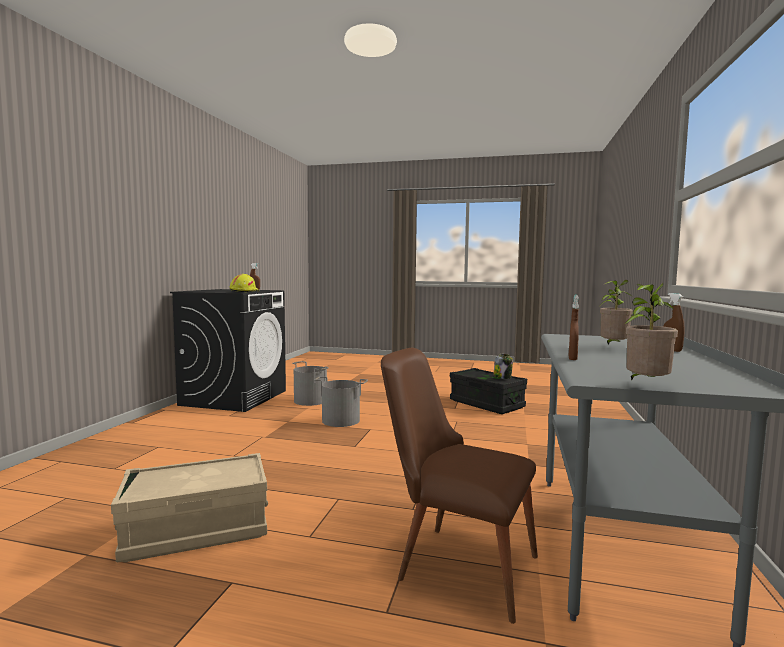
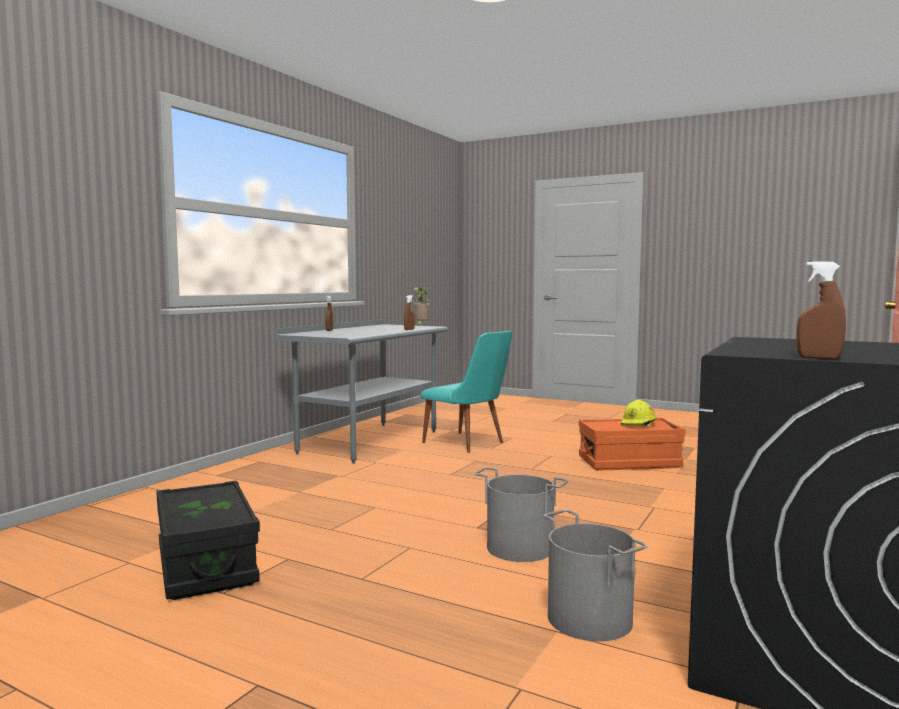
camera: 165 degrees left, 0 degrees up
beige storage box [111,453,268,563] -> orange storage box [579,418,686,471]
yellow hard hat [229,274,259,292] -> yellow hard hat moved to [621,400,656,427]
brown chair [381,348,538,624] -> turquoise chair [421,331,512,453]
jar [493,354,513,379] -> none
potted plant [600,280,633,345] -> none

